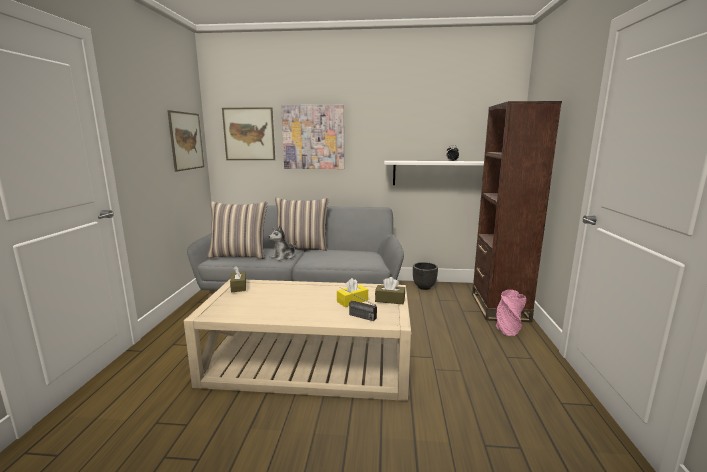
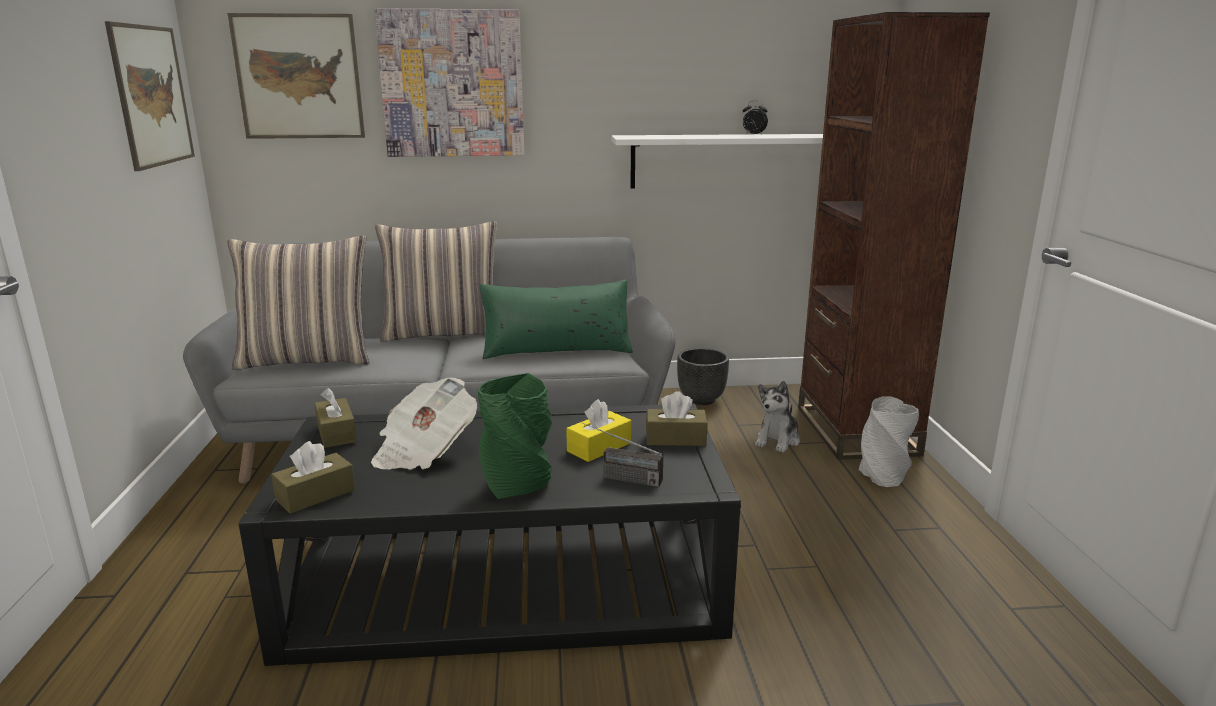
camera: 10 degrees left, 5 degrees up
beige coffee table [184,279,412,401] -> black coffee table [239,404,741,666]
plush toy [268,225,297,261] -> plush toy moved to [755,381,800,453]
pink vase [496,290,526,336] -> grey vase [858,396,919,487]
none -> brown tissue box [271,441,355,514]
none -> newspaper [371,377,477,470]
none -> green vase [478,373,552,499]
none -> green pillow [480,280,633,359]

